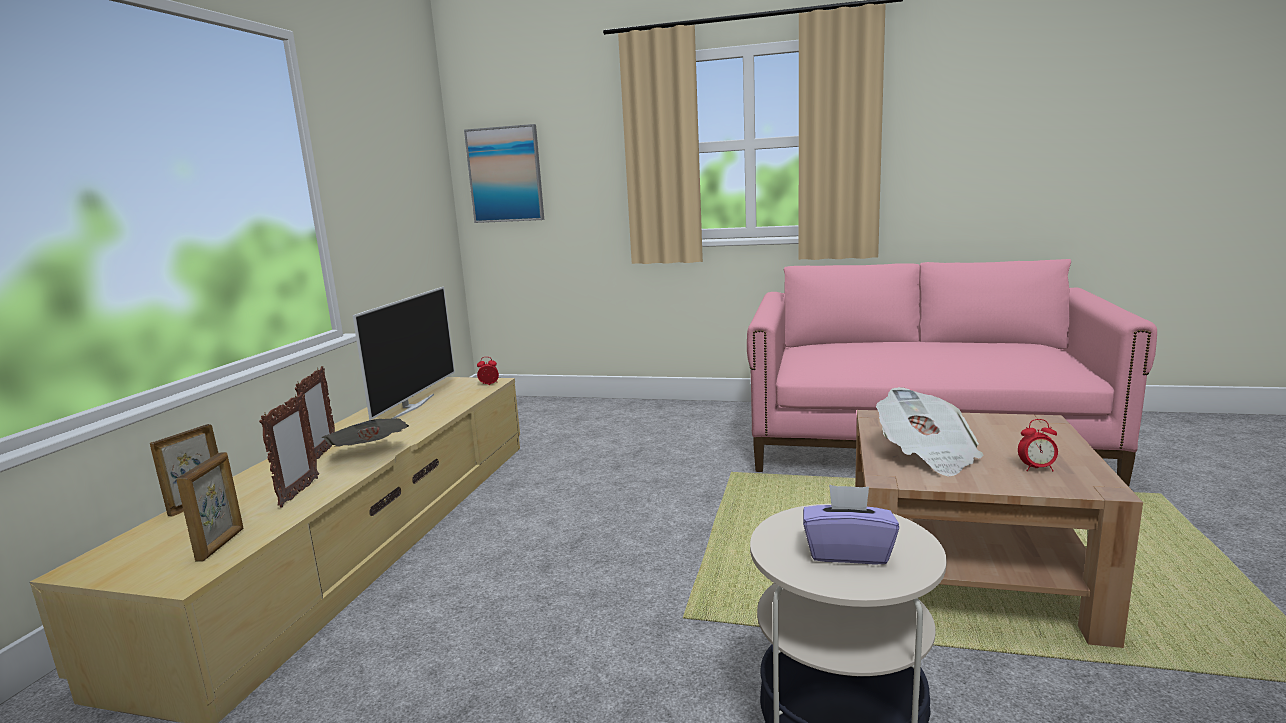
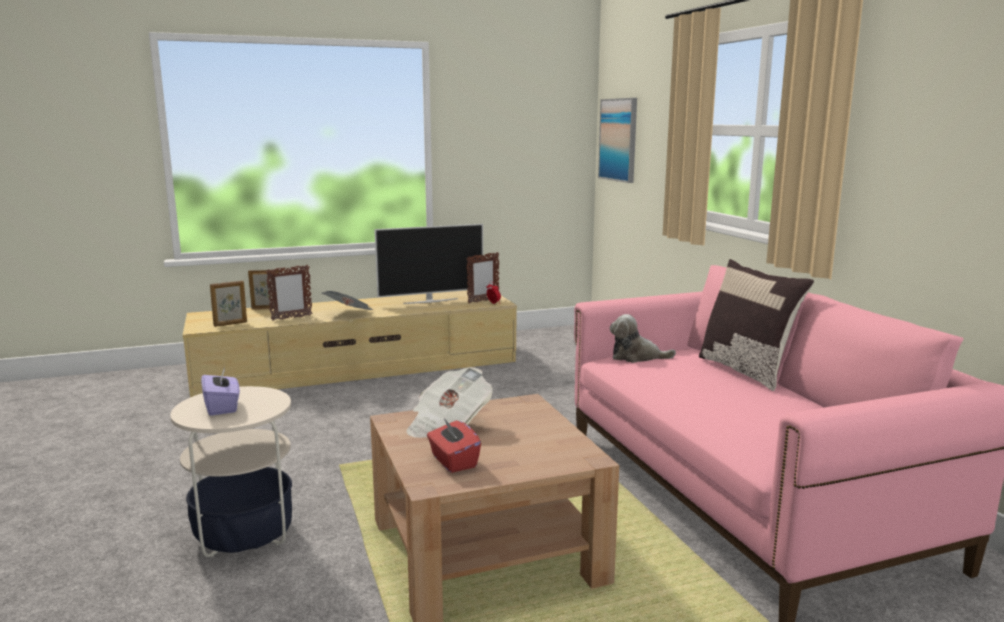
camera: 55 degrees right, 0 degrees up
picture frame [295,366,335,462] -> picture frame moved to [466,252,499,304]
alarm clock [1018,419,1058,472] -> red tissue box [427,418,481,473]
none -> plush toy [610,314,676,363]
none -> pillow [699,259,814,391]

